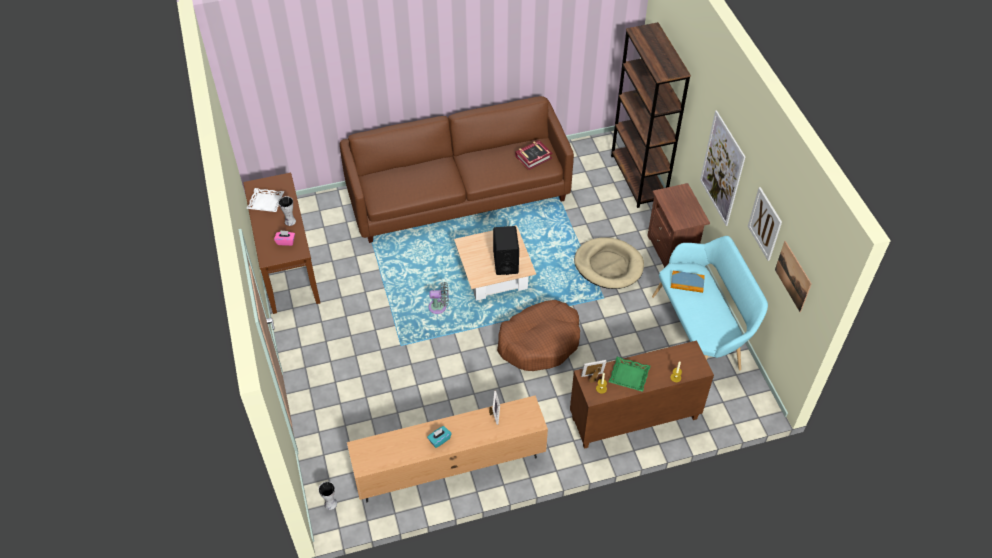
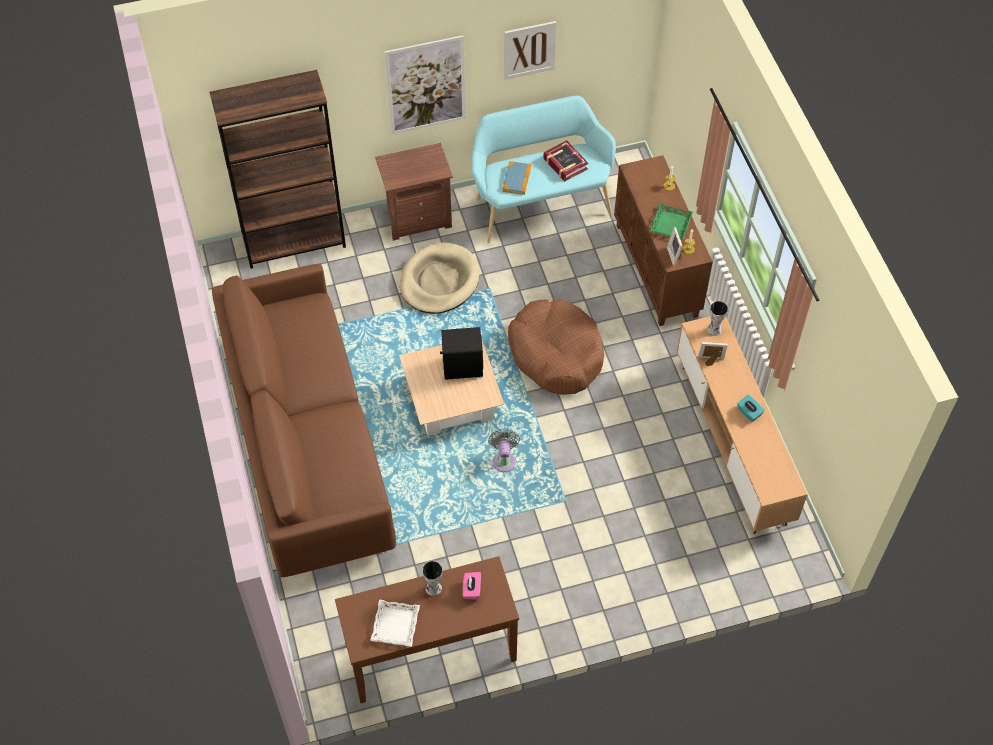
camera: 90 degrees left, 5 degrees up
vase [318,481,337,510] -> vase moved to [707,301,728,336]
book [515,140,553,170] -> book moved to [543,140,588,181]
picture [775,241,812,312] -> none

